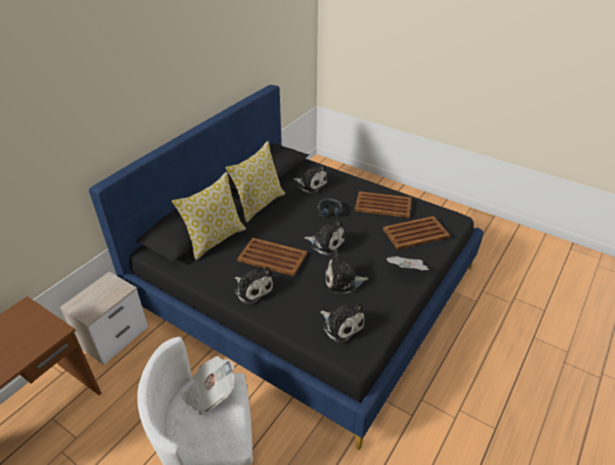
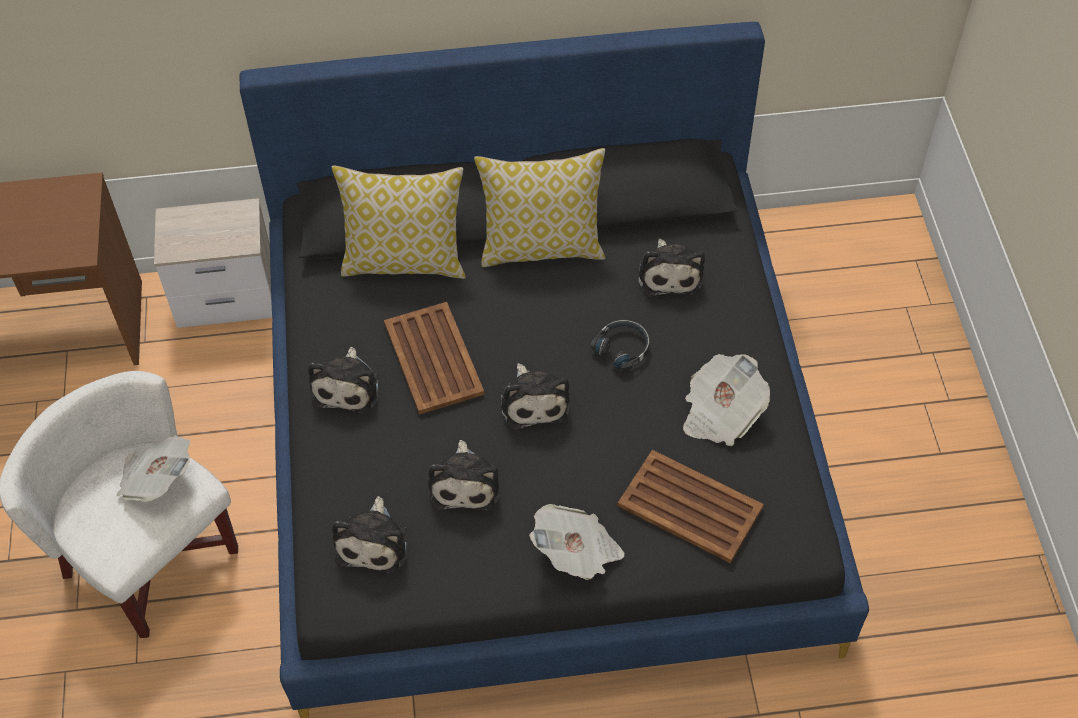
camera: 50 degrees right, 15 degrees up
plush toy [326,251,369,294] -> plush toy turned 135 degrees counterclockwise [428,440,499,511]
brown tray [355,191,411,218] -> newspaper [683,354,770,446]

